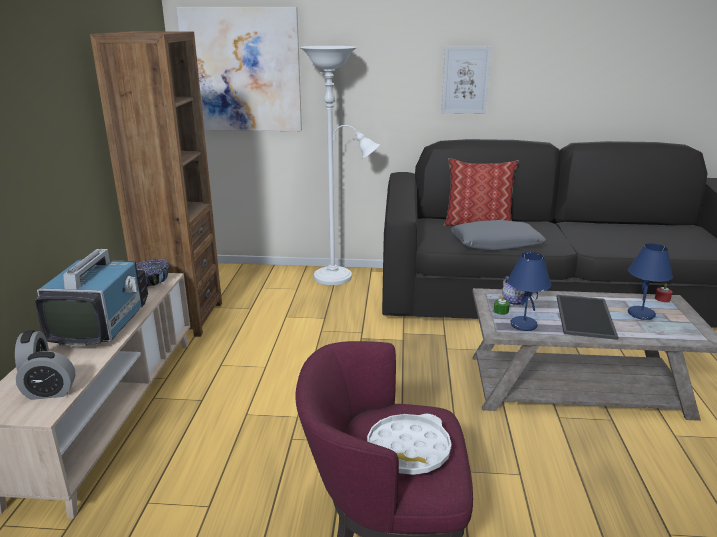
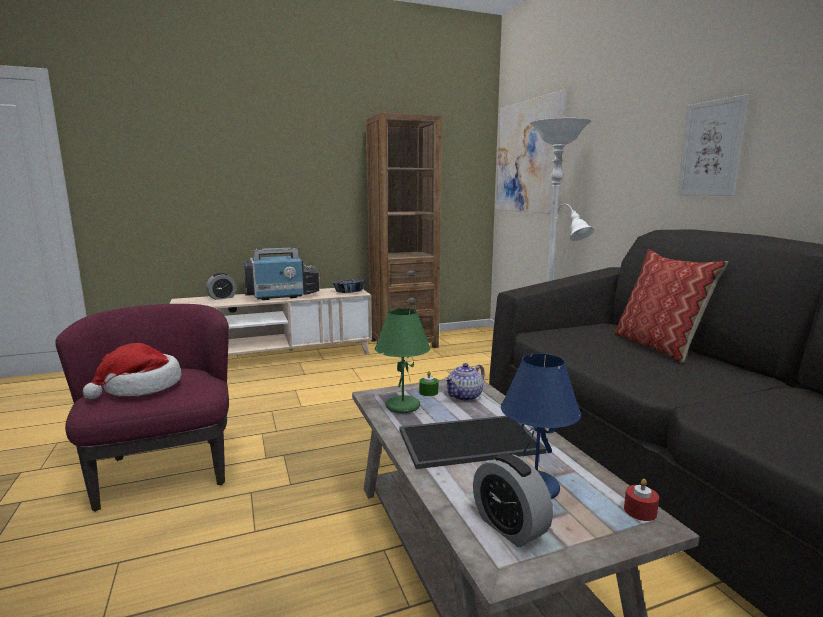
camera: 65 degrees right, 10 degrees down
alarm clock [16,351,76,400] -> alarm clock moved to [473,453,553,547]
white tray [367,414,452,475] -> hat [83,343,182,399]
grey pillow [451,220,546,251] -> none
blue table lamp [507,252,551,331] -> green table lamp [375,308,431,413]

